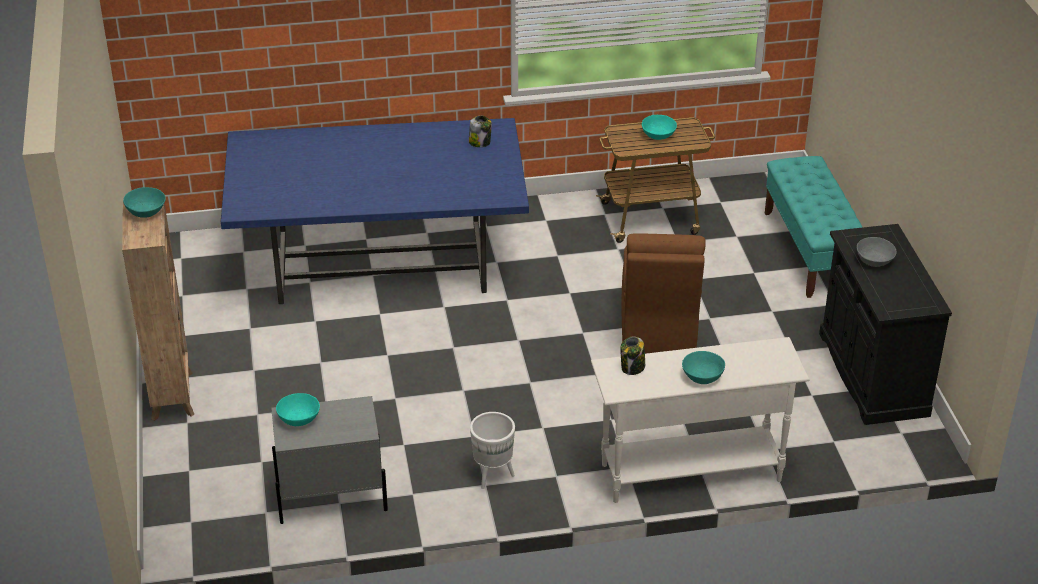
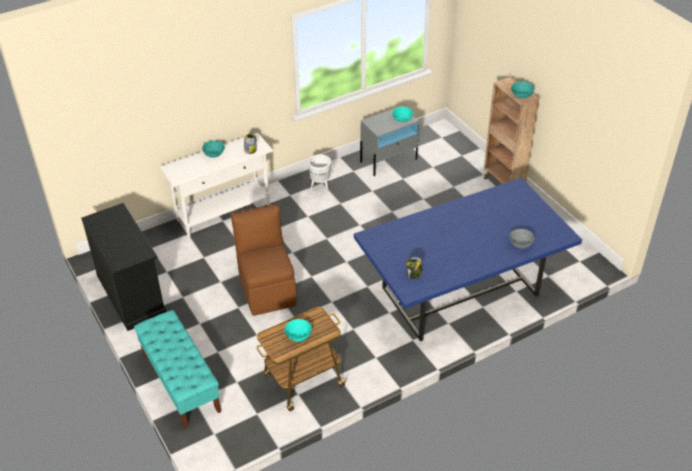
camera: 160 degrees right, 5 degrees up
grey bowl [857,237,897,267] -> grey bowl moved to [509,229,535,249]

